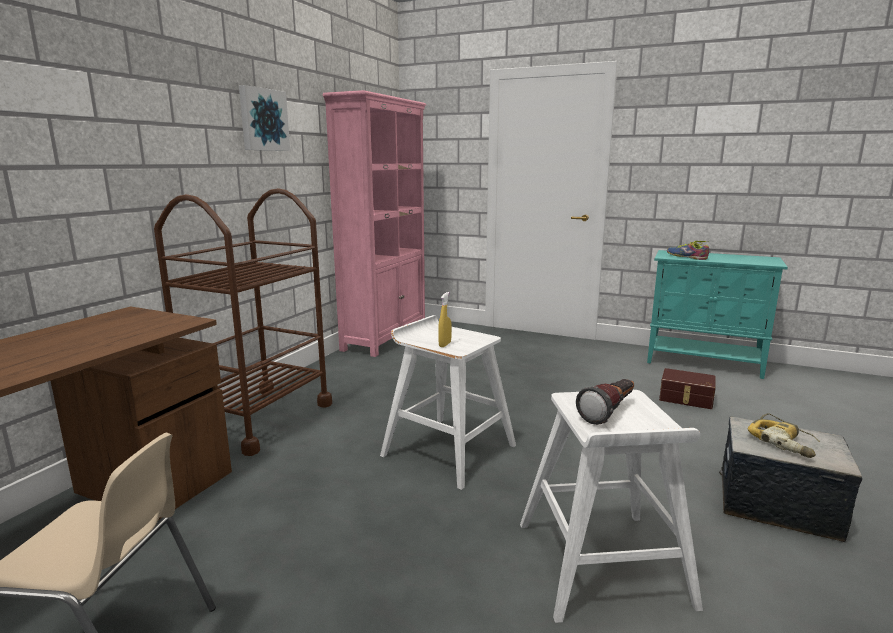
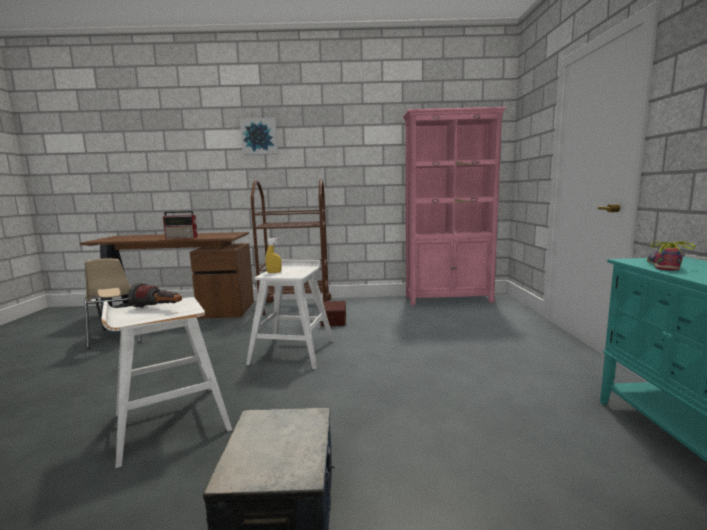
camera: 65 degrees right, 5 degrees down
picture [239,85,290,151] -> picture moved to [240,117,278,155]
brown storage box [659,368,716,409] -> brown storage box moved to [321,301,346,326]
power drill [748,413,820,458] -> none
none -> radio [163,211,198,239]

